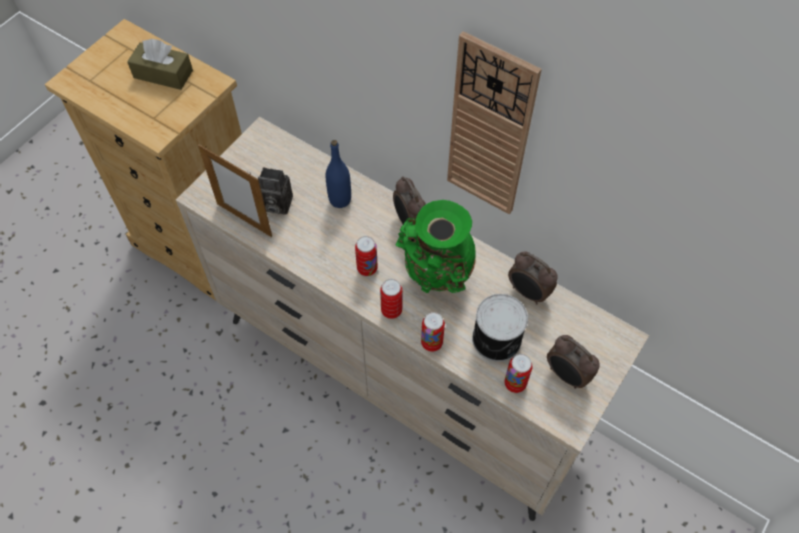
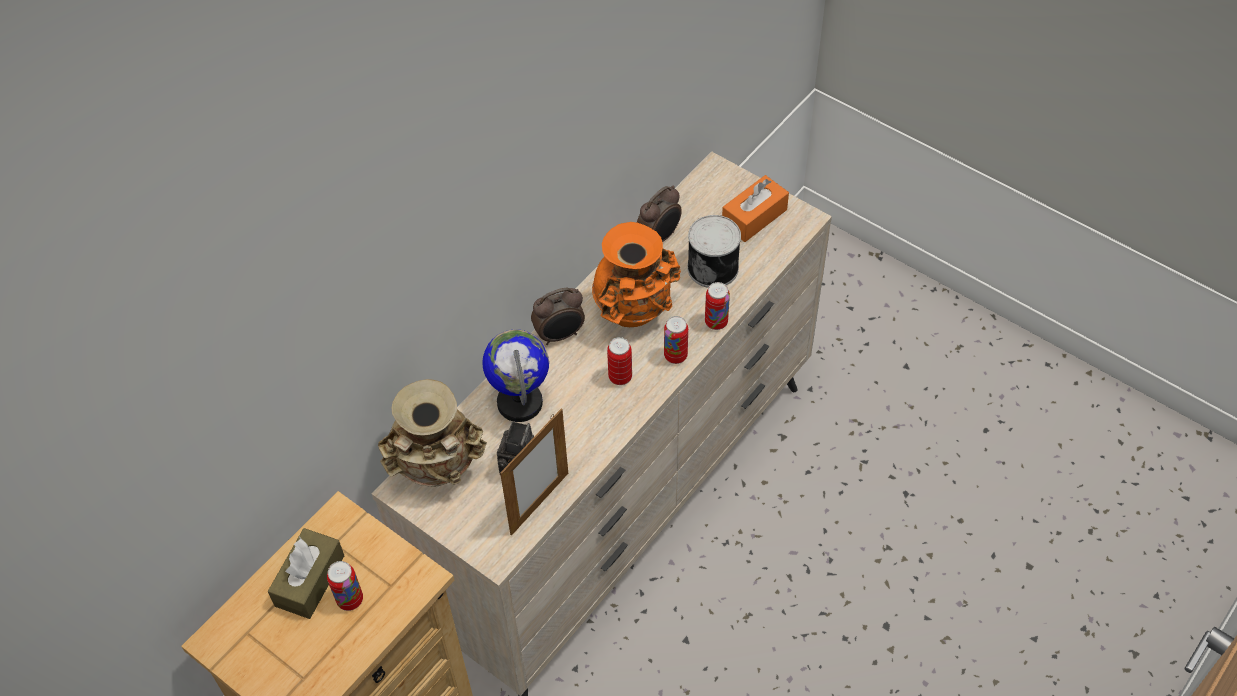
camera: 85 degrees left, 5 degrees down
blue bottle [326,140,351,208] -> globe [482,329,549,422]
green vase [395,200,476,293] -> orange vase [592,222,681,327]
wall clock [447,31,542,214] -> none
can [504,354,532,393] -> can moved to [327,561,363,611]
alarm clock [547,335,600,389] -> orange tissue box [722,175,789,242]
none -> beige vase [378,379,487,487]

